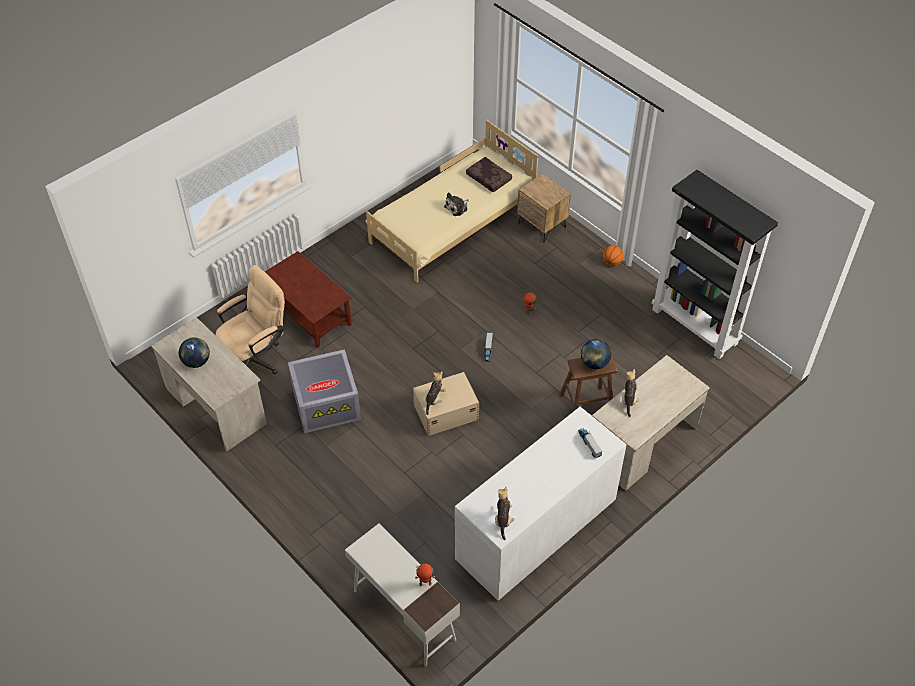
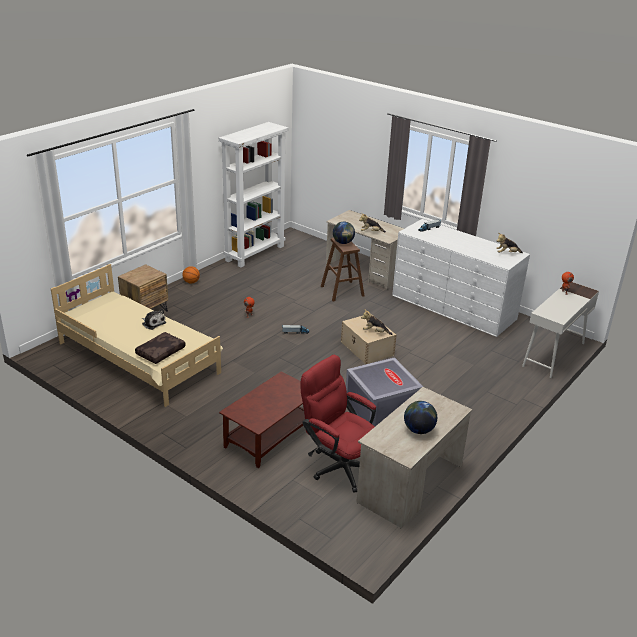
camera: 100 degrees left, 20 degrees down
beige office chair [216,265,285,374] -> red office chair [301,355,376,493]
brown pillow [466,157,512,192] -> brown pillow moved to [135,332,186,364]
black bookcase [652,170,778,359] -> white bookcase [219,122,288,268]

